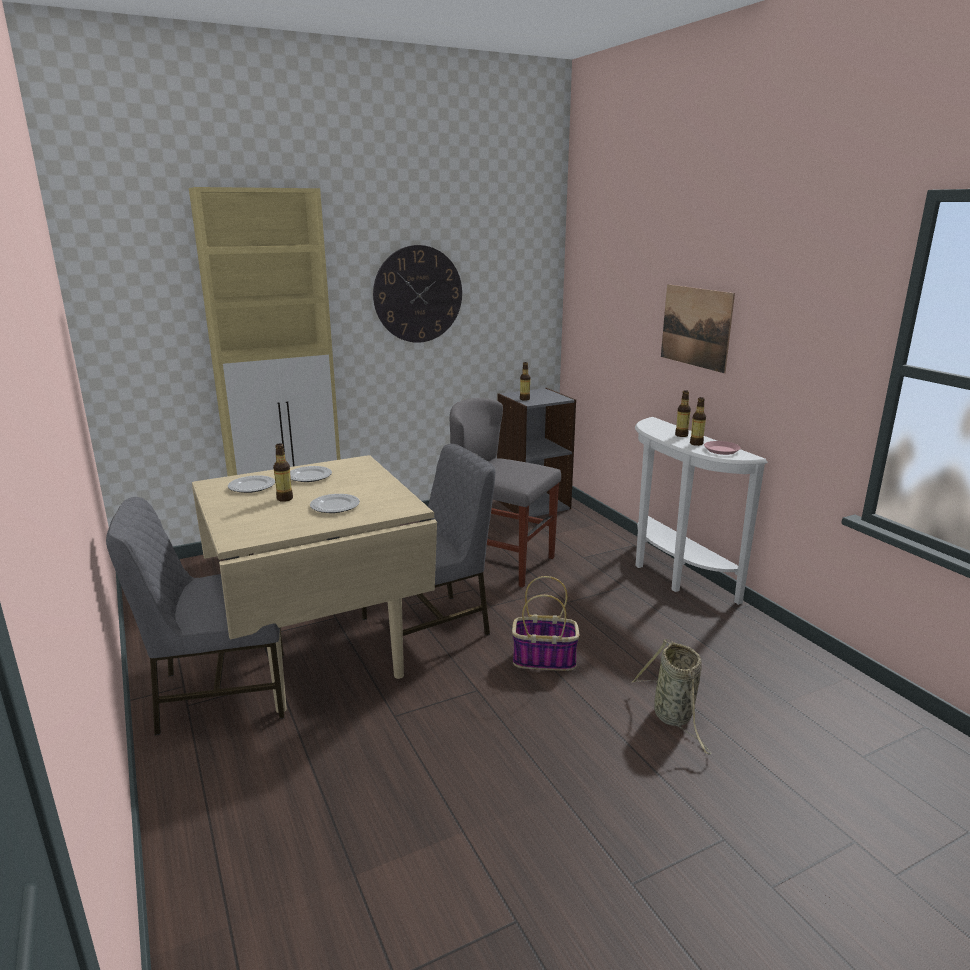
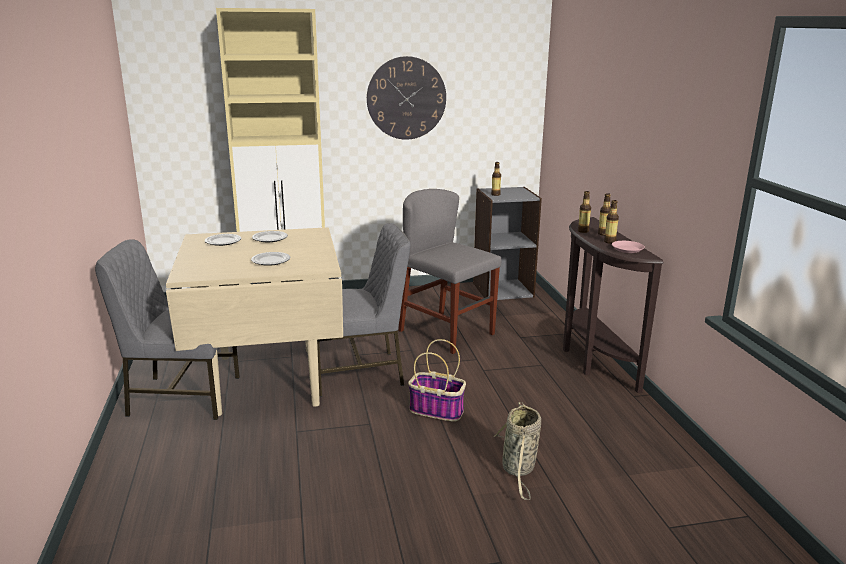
camera: 15 degrees right, 0 degrees up
bottle [273,443,293,502] -> bottle moved to [578,191,591,233]
white console table [635,417,768,605] -> brown console table [563,217,664,393]
picture [661,284,735,373] -> none

